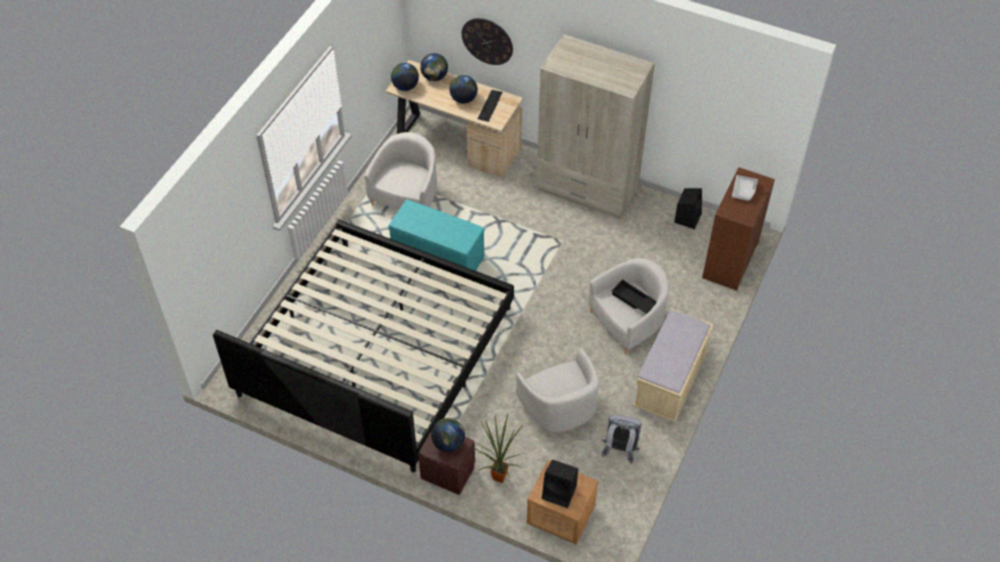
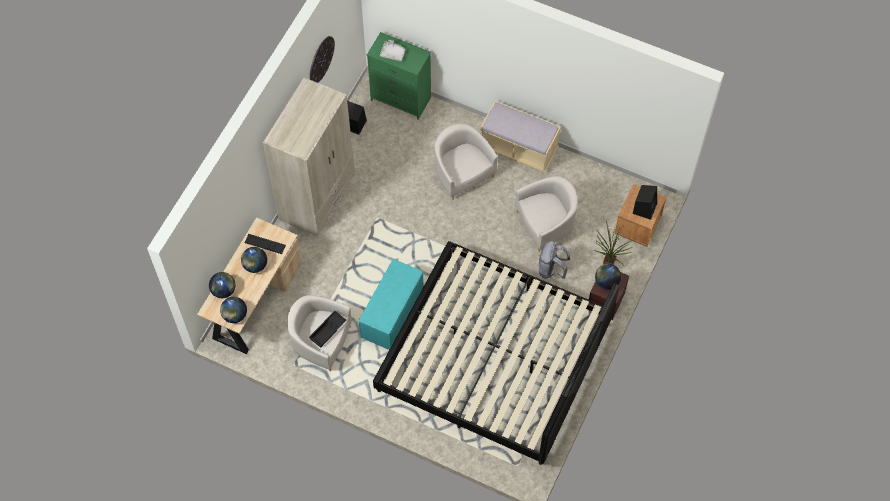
camera: 90 degrees left, 10 degrees up
wall clock [462,18,513,65] -> wall clock moved to [310,36,335,83]
grey backpack [602,414,642,464] -> grey backpack moved to [539,241,570,279]
black tray [611,279,657,314] -> black tray moved to [309,311,346,348]
brown dresser [702,167,775,291] -> green dresser [367,32,431,120]

